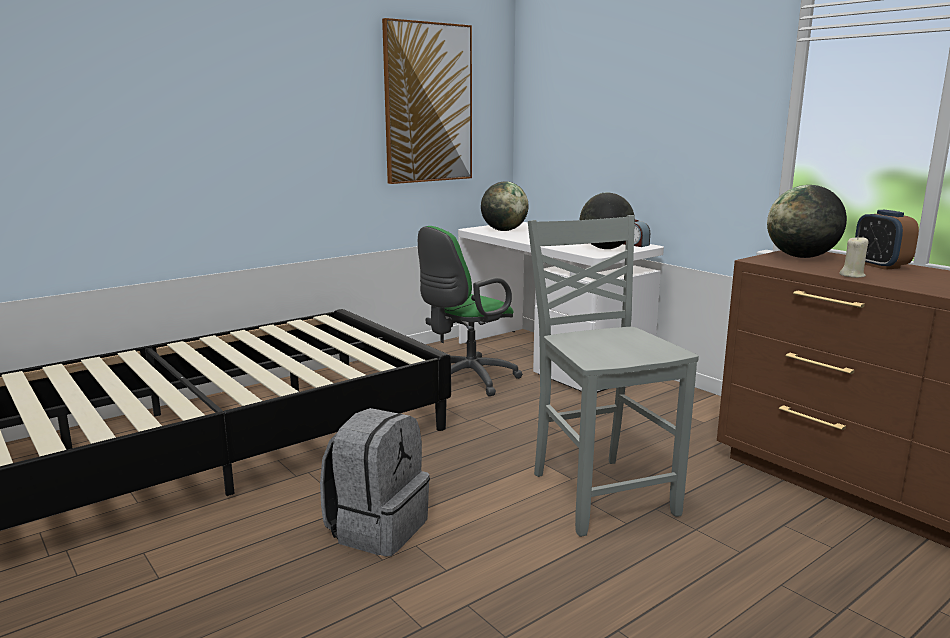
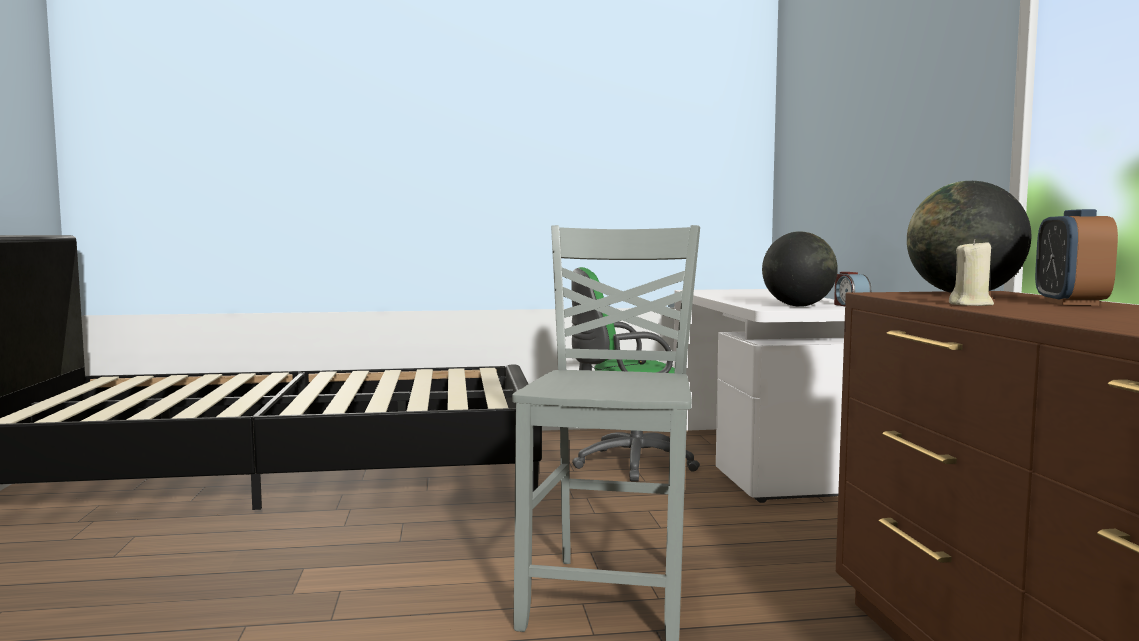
camera: 30 degrees right, 10 degrees down
grey backpack [320,408,430,557] -> none
picture [382,18,472,184] -> none
globe [481,181,529,231] -> none

